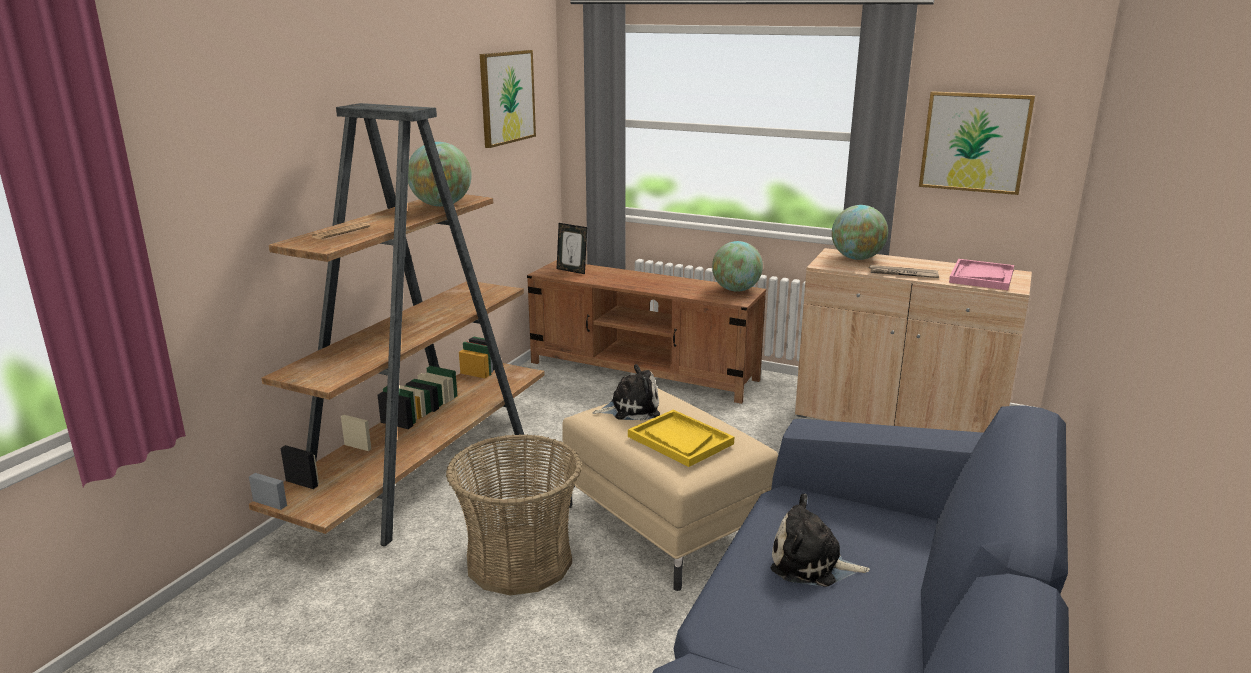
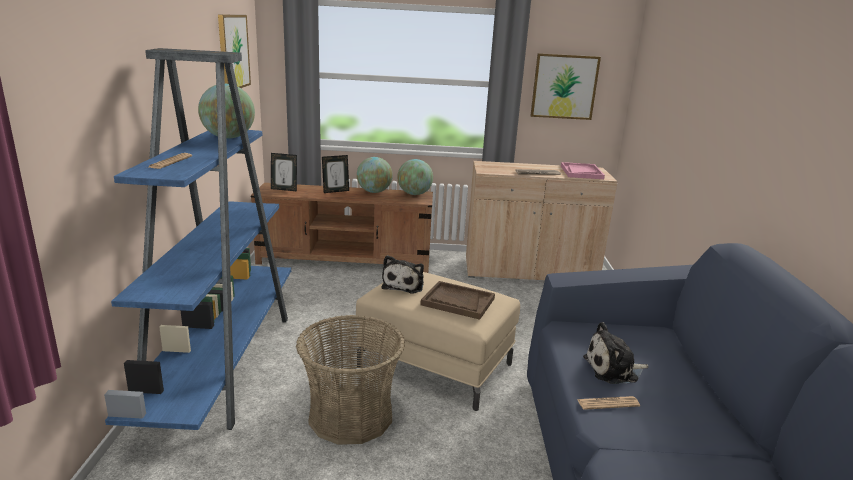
camera: 25 degrees left, 0 degrees up
brown bookcase [249,103,545,546] -> blue bookcase [104,48,291,430]
plush toy [592,364,660,421] -> plush toy turned 135 degrees clockwise [382,255,424,294]
yellow tray [628,410,734,467] -> brown tray [420,281,495,320]
globe [832,205,888,260] -> globe moved to [357,157,393,193]
none -> picture frame [322,155,349,193]
none -> newspaper [577,396,640,410]

